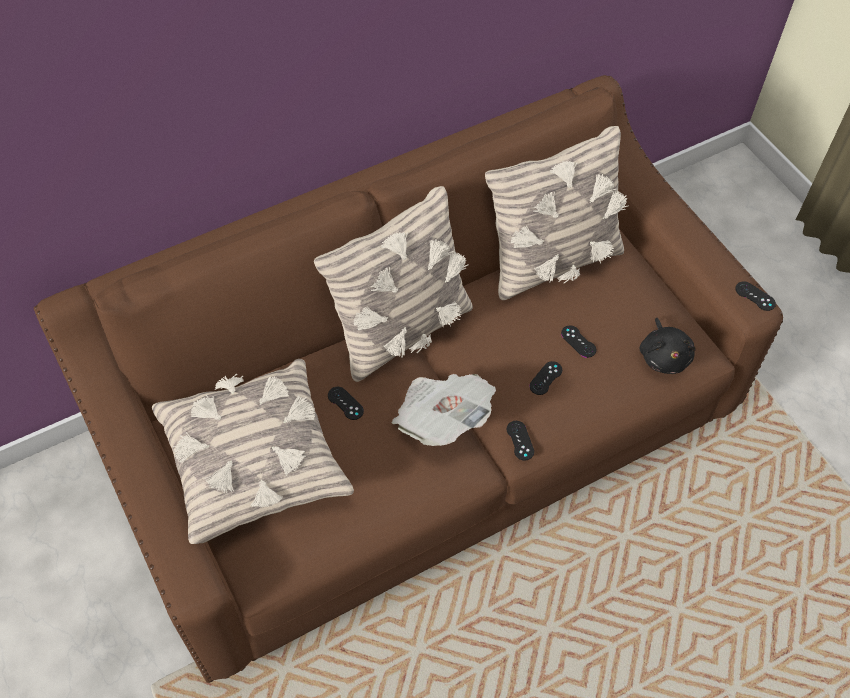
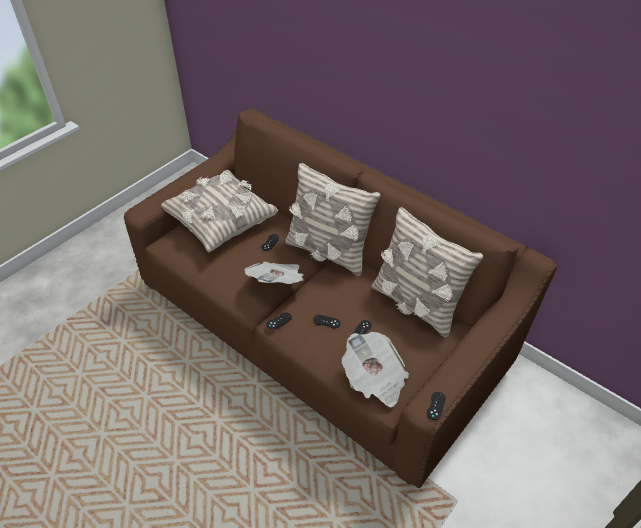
camera: 70 degrees right, 10 degrees down
black plush toy [640,318,696,374] -> newspaper [342,332,409,407]

